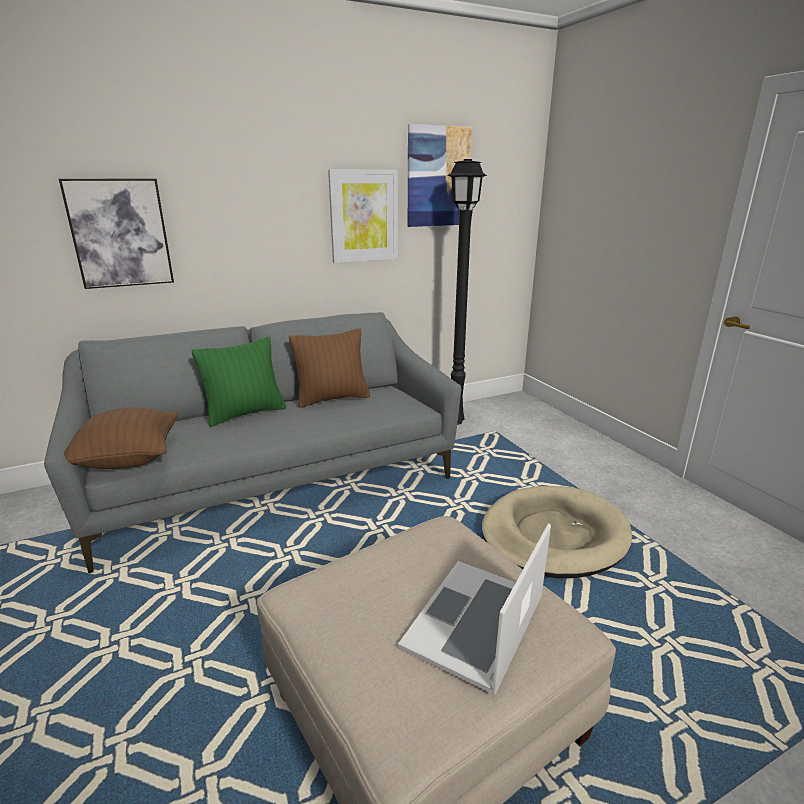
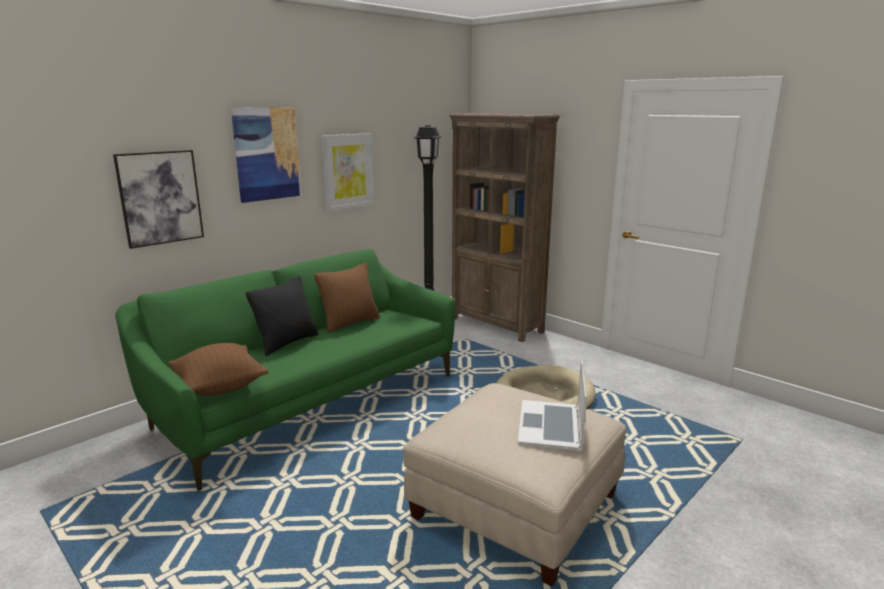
camera: 20 degrees left, 5 degrees down
grey sofa [44,312,461,573] -> green sofa [115,249,456,491]
green pillow [192,337,286,427] -> black pillow [246,276,319,356]
picture [408,124,472,227] -> picture moved to [231,107,301,203]
none -> brown bookcase [449,113,560,342]

